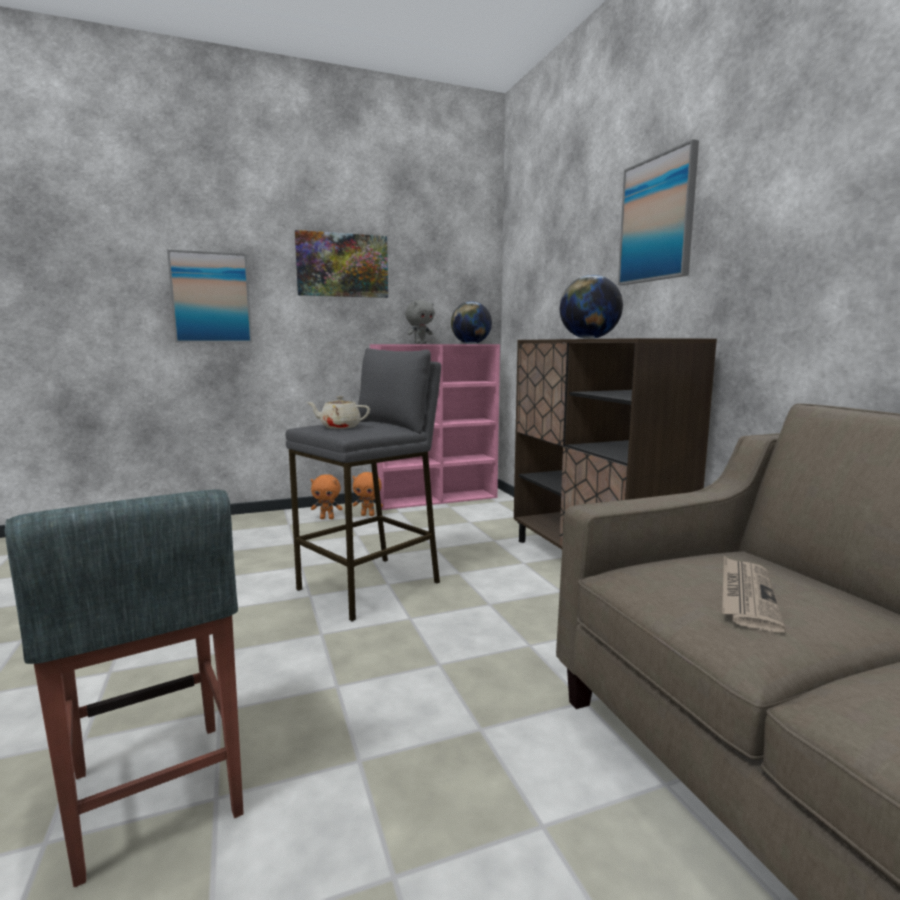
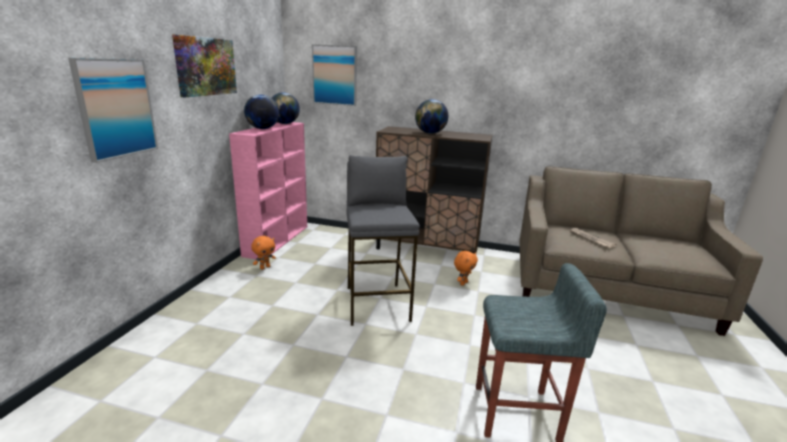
camera: 55 degrees left, 10 degrees up
beige teapot [306,396,370,429] -> none
orange plush toy [311,474,343,519] -> orange plush toy moved to [454,251,478,286]
grey plush toy [405,300,435,344] -> globe [244,95,279,129]
picture [618,139,699,285] -> picture moved to [312,44,357,106]

